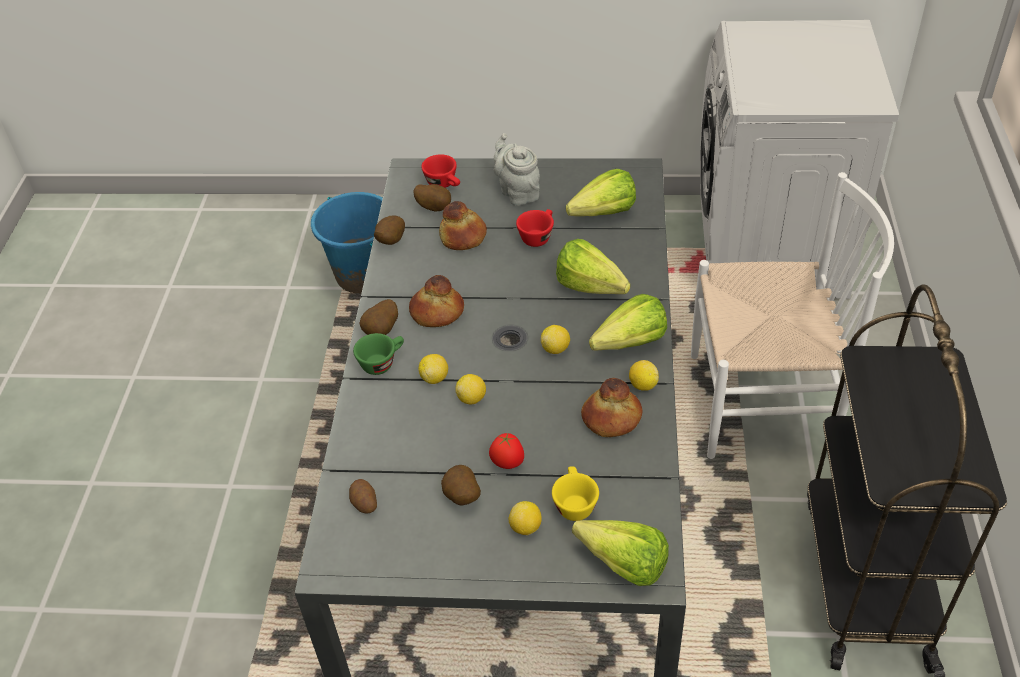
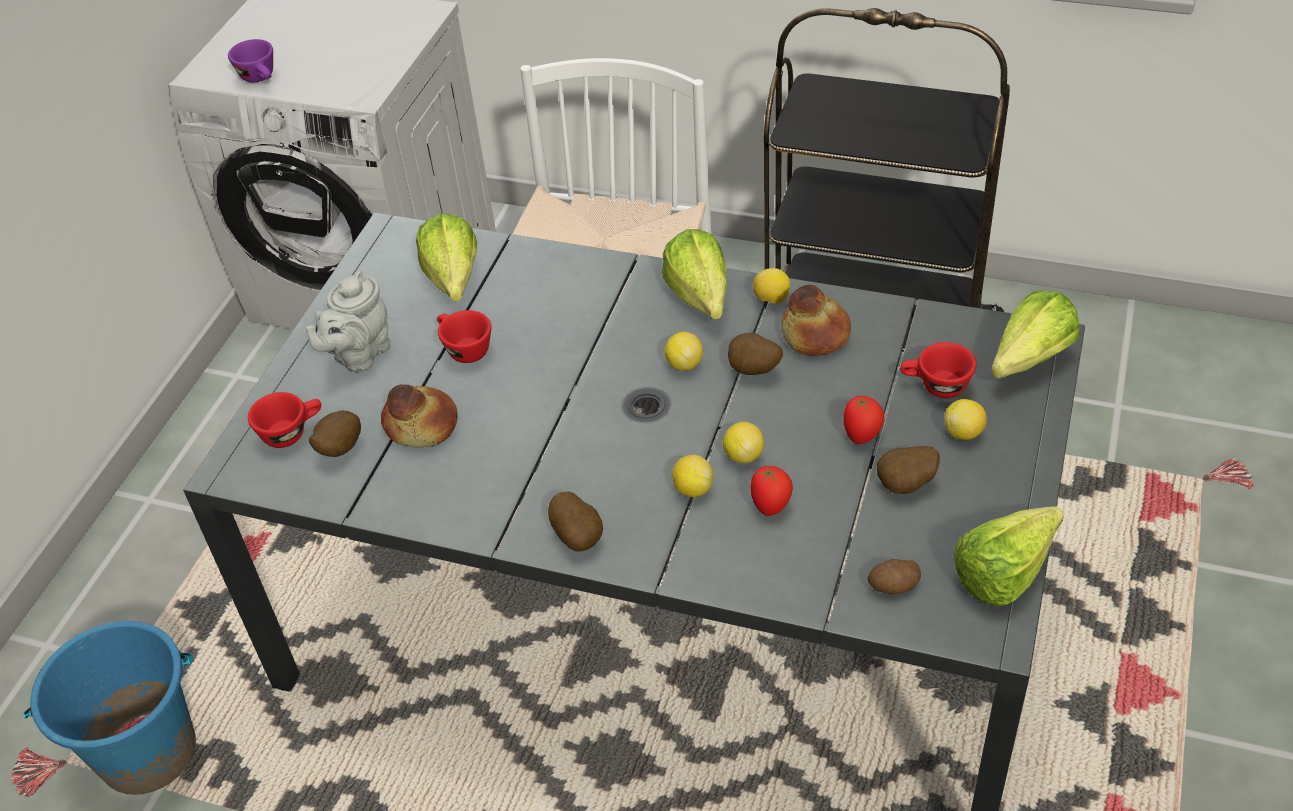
camera: 75 degrees left, 0 degrees up
green cup [353,333,404,375] -> none
potato [374,216,405,245] -> potato moved to [728,333,783,375]
bread [409,275,464,327] -> none
grey teapot [494,133,540,206] -> grey teapot turned 45 degrees counterclockwise [306,271,390,373]
yellow cup [552,466,599,521] -> red cup [900,342,976,398]
lettuce [556,239,630,294] -> lettuce moved to [954,507,1064,607]
none -> purple cup [228,39,273,83]
none -> tomato [751,464,793,516]

